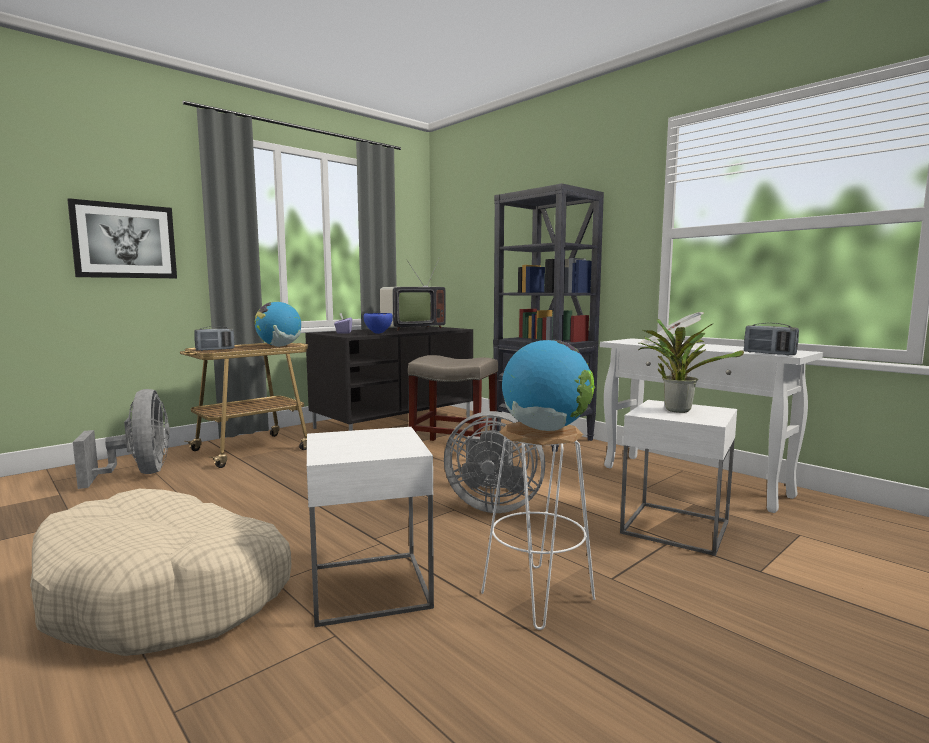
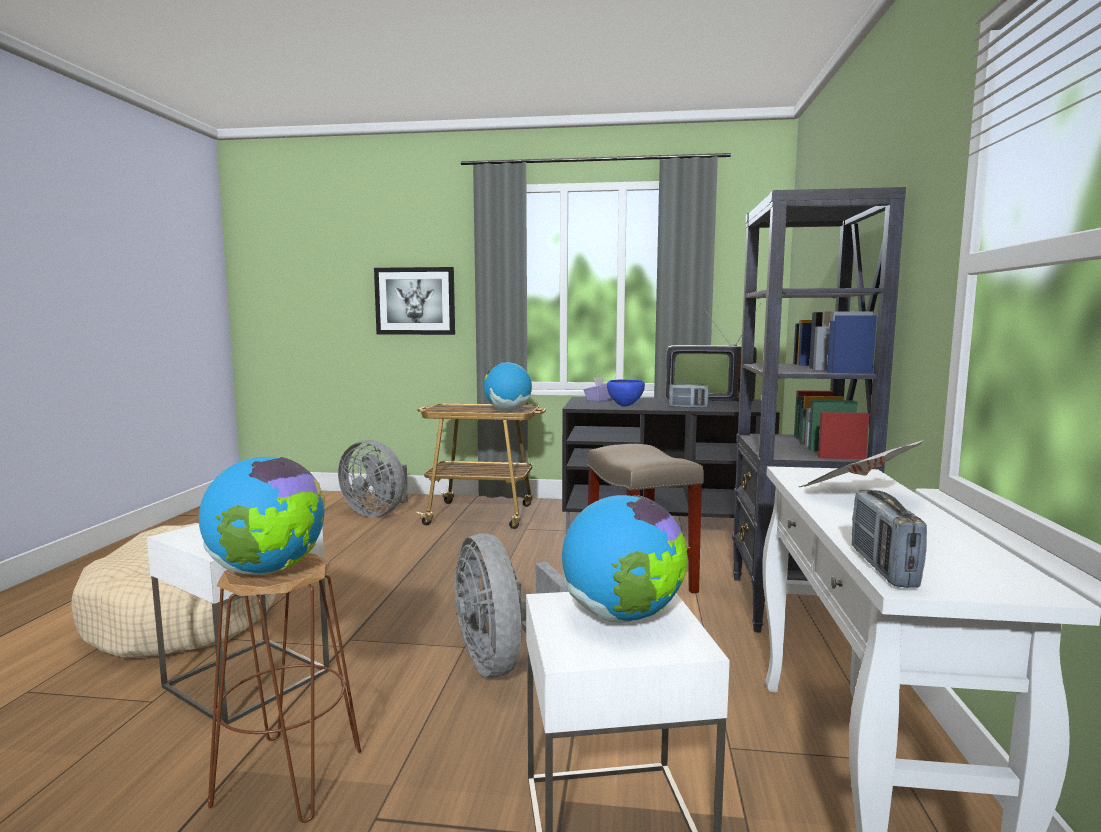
camera: 50 degrees right, 0 degrees up
grey fan [73,389,170,489] -> grey fan turned 90 degrees clockwise [338,440,408,517]
radio [194,326,235,351] -> radio moved to [669,382,709,408]
white stool [481,422,595,630] -> brown stool [208,553,361,823]
potted plant [638,319,744,413] -> globe [562,495,688,623]

